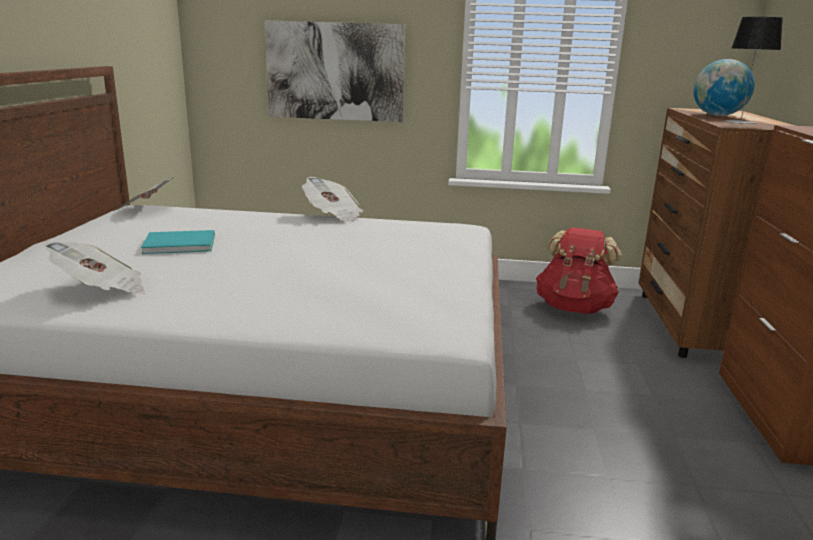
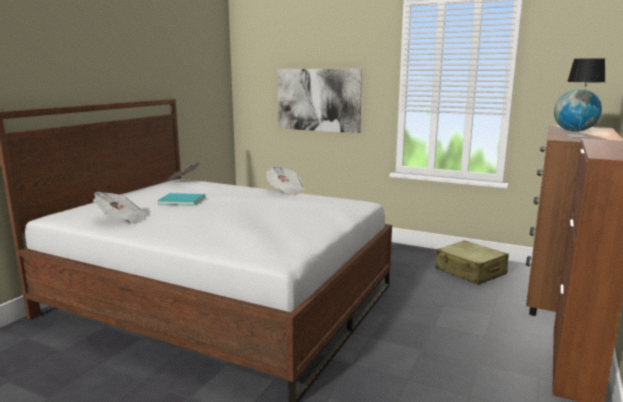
camera: 20 degrees right, 5 degrees down
red backpack [536,227,622,314] -> beige suitcase [436,240,509,285]

